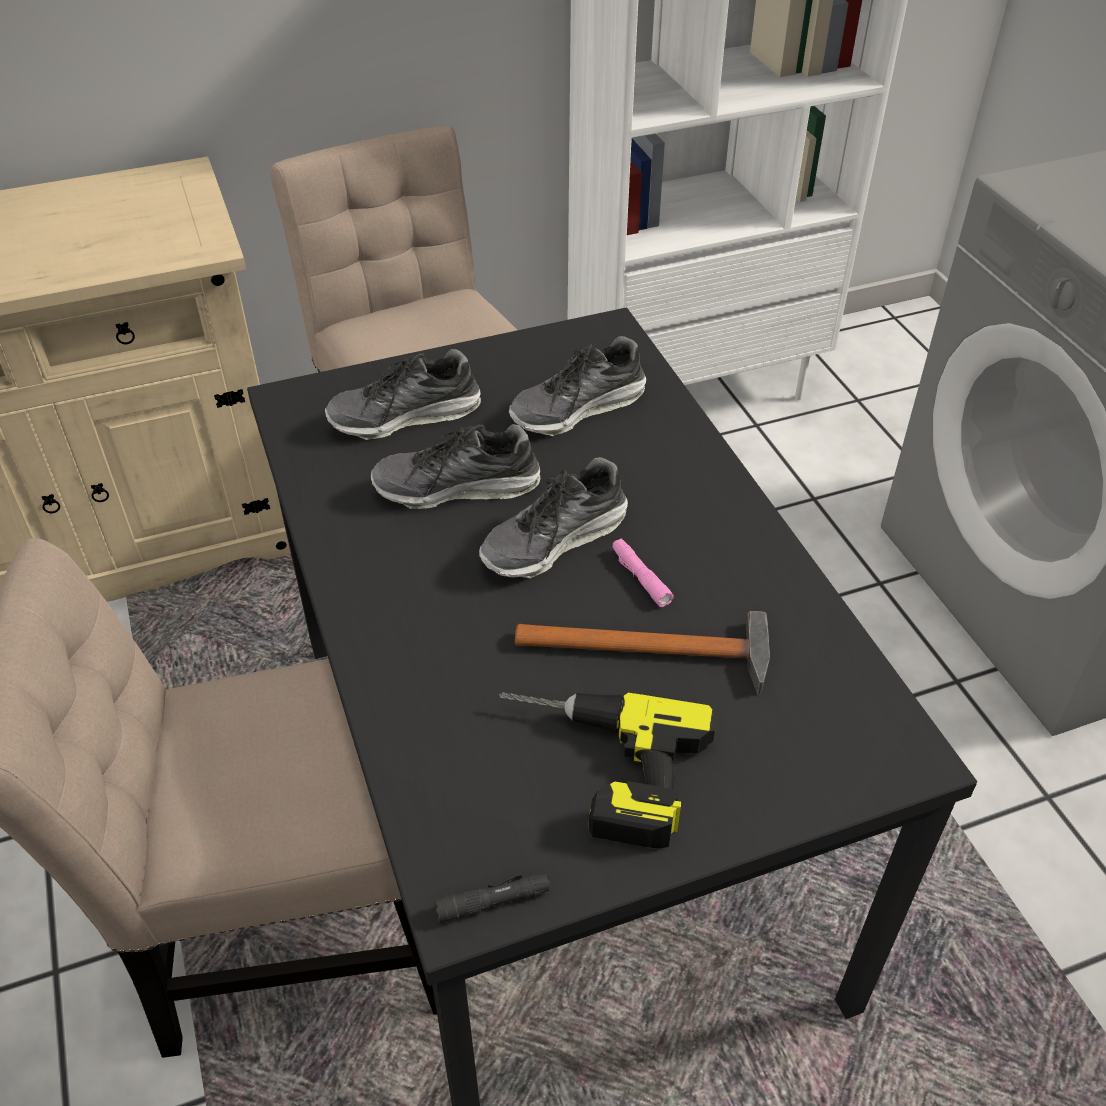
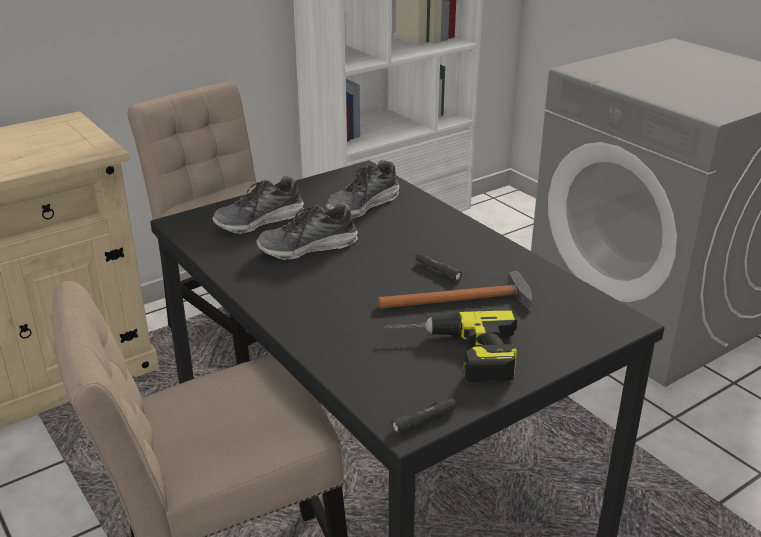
camera: 15 degrees left, 15 degrees down
shoe [479,457,628,579] -> none
pink flashlight [613,538,674,607] -> black flashlight [416,253,462,281]

